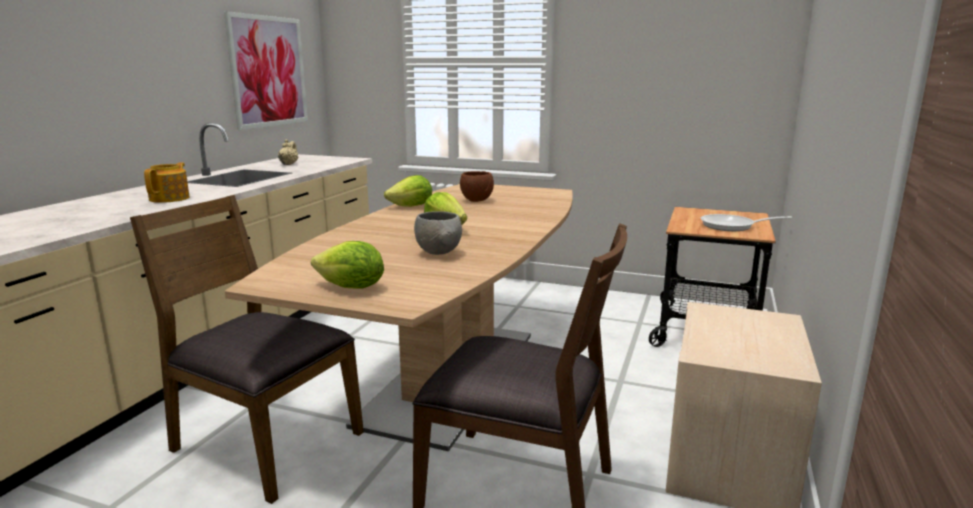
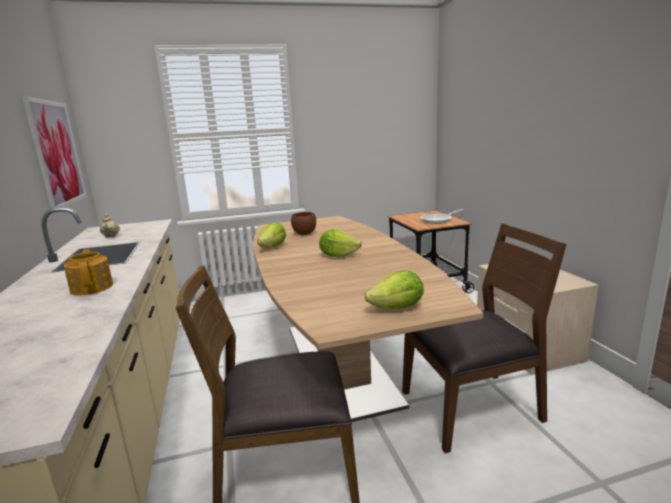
camera: 35 degrees left, 0 degrees up
grey bowl [414,211,462,255] -> none

